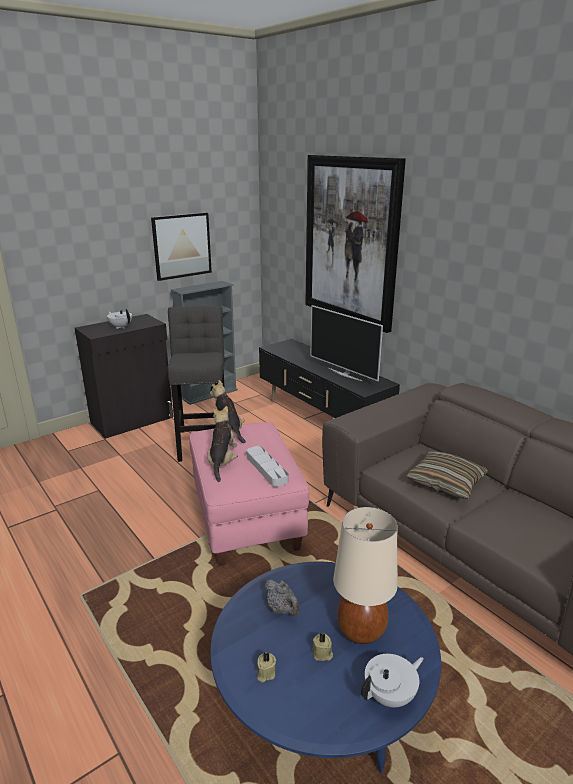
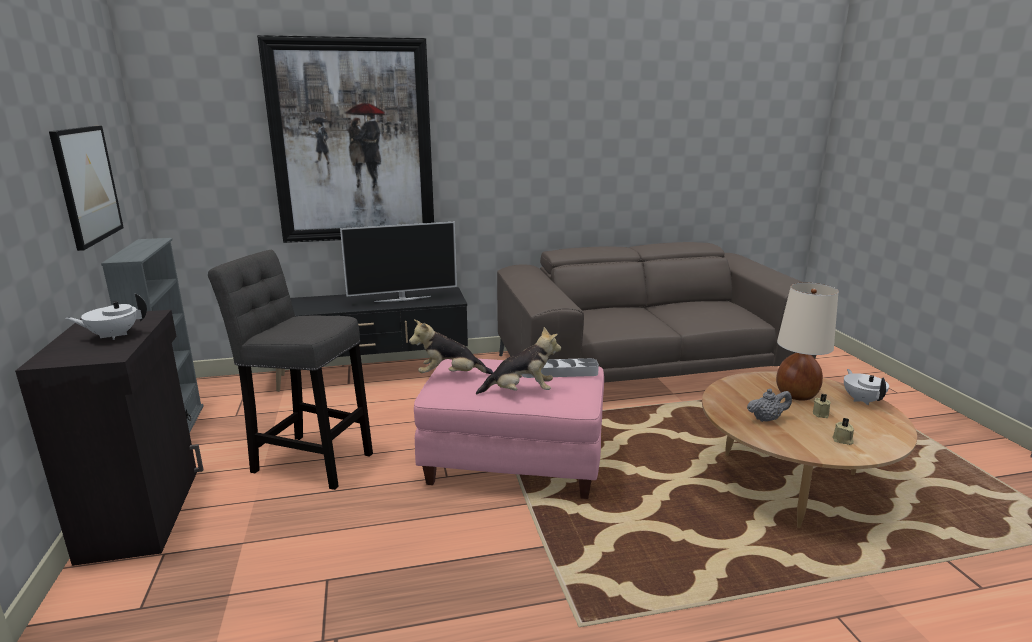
camera: 65 degrees left, 5 degrees down
plush toy [207,406,238,482] -> plush toy turned 150 degrees clockwise [476,327,561,395]
blue coffee table [210,562,441,773] -> brown coffee table [702,371,917,528]
pillow [406,450,489,499] -> none

